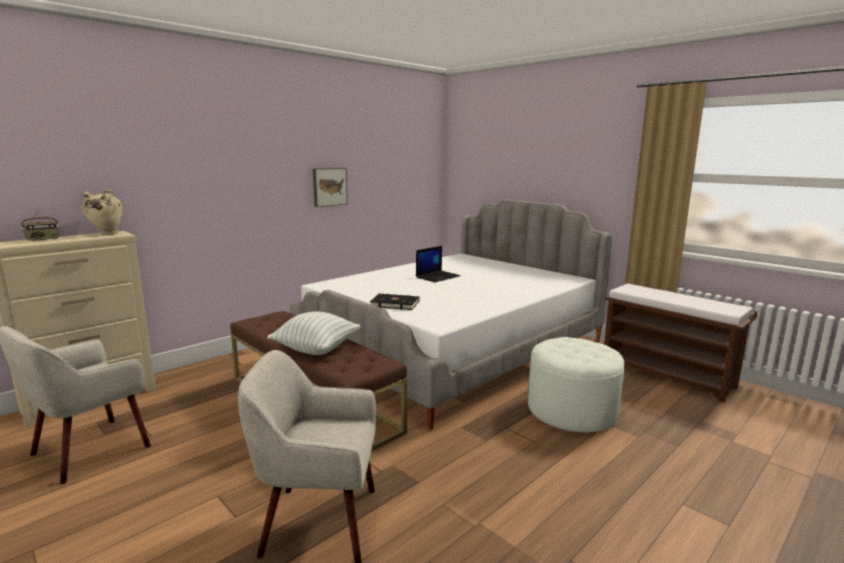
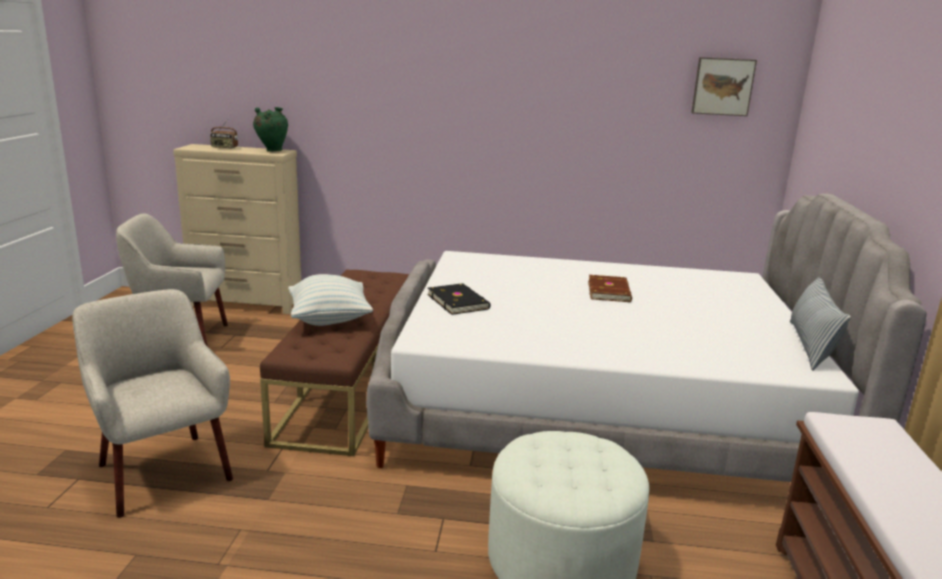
camera: 50 degrees right, 5 degrees up
beige vase [81,189,122,235] -> green vase [253,107,288,152]
picture [313,168,348,207] -> picture moved to [691,57,757,116]
laptop [416,246,461,282] -> brown book [588,275,632,302]
none -> pillow [790,277,851,371]

